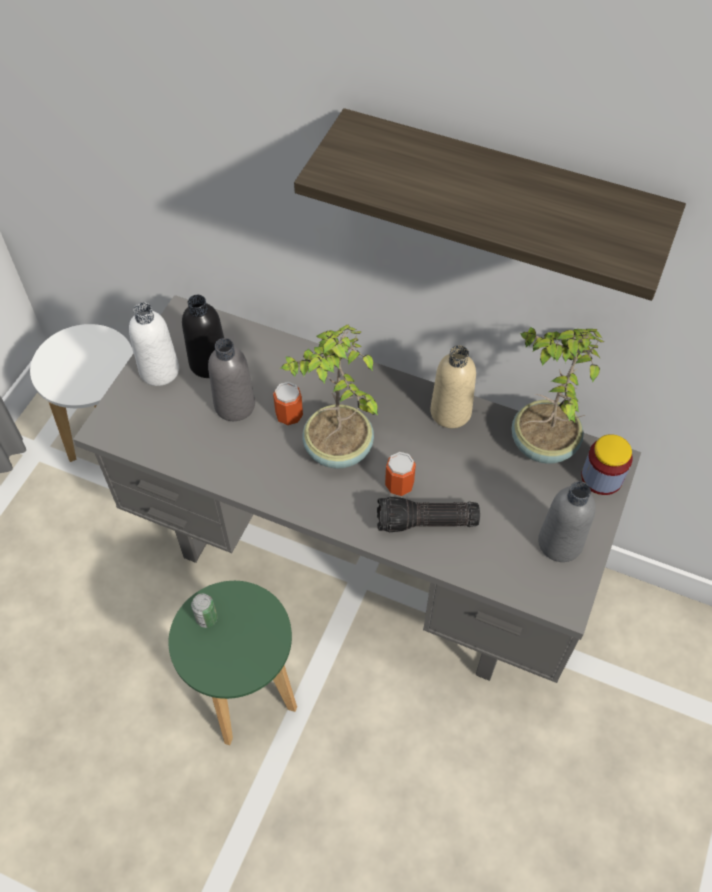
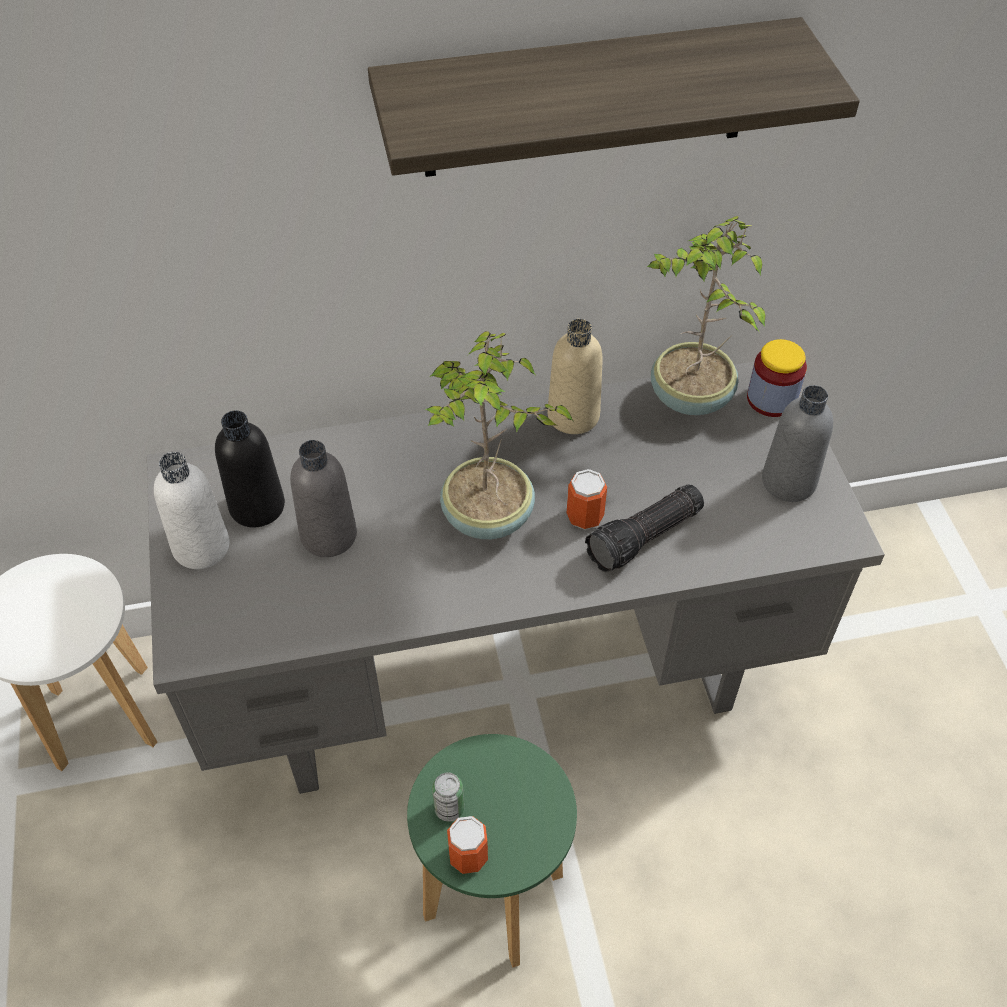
camera: 35 degrees left, 5 degrees down
can [273,382,303,426] -> can moved to [447,816,488,874]

